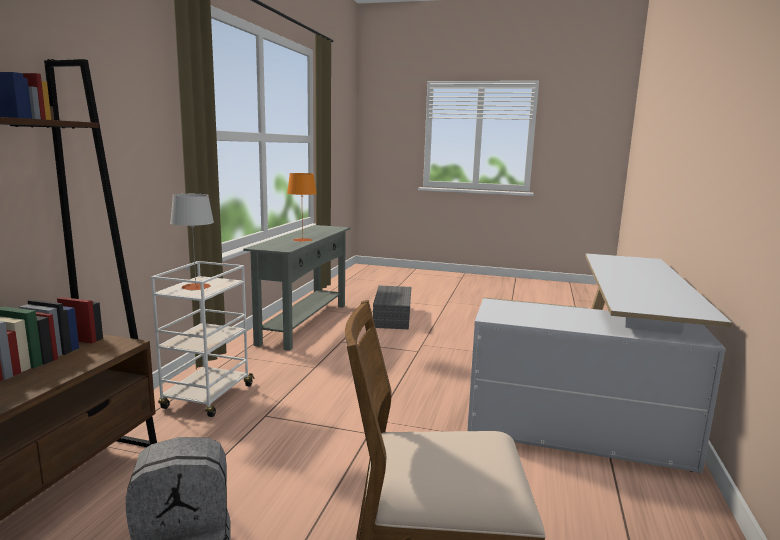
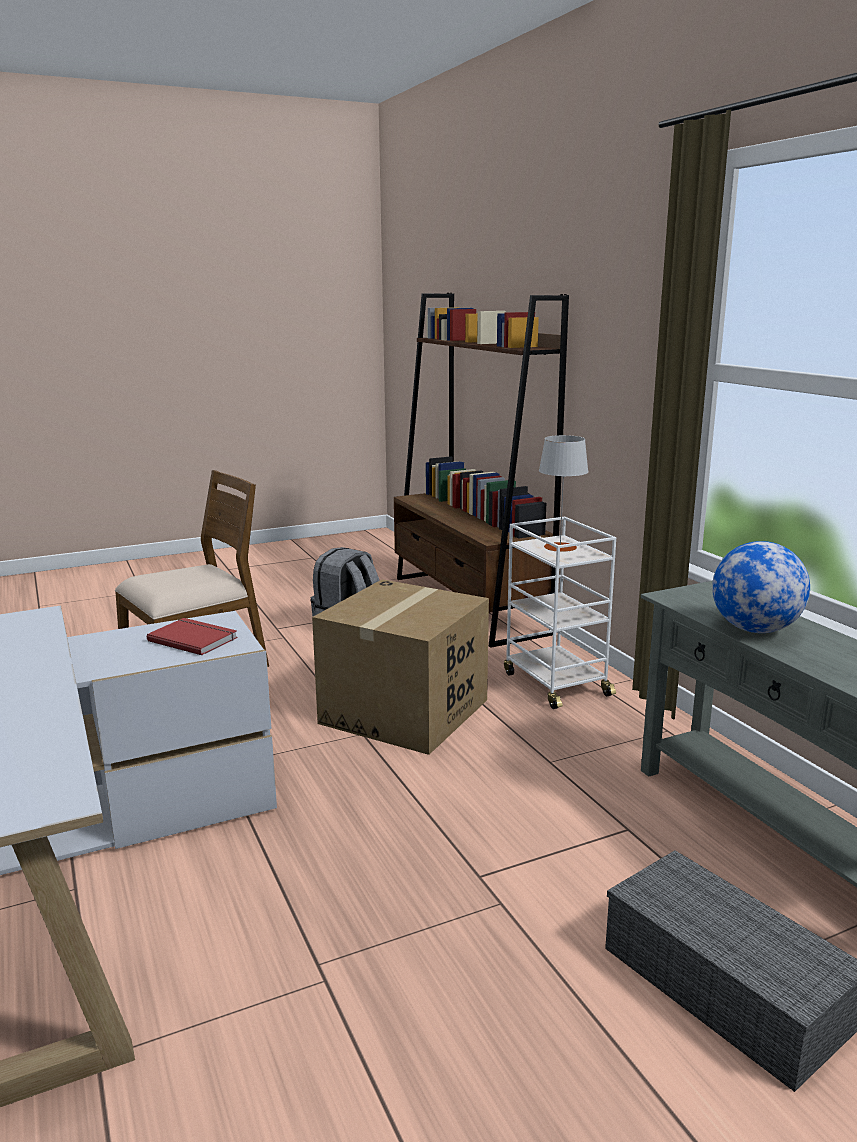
camera: 140 degrees right, 5 degrees up
orange table lamp [287,173,317,242] -> globe [712,541,810,633]
none -> red book [147,618,237,655]
none -> cardboard box [312,579,489,755]

